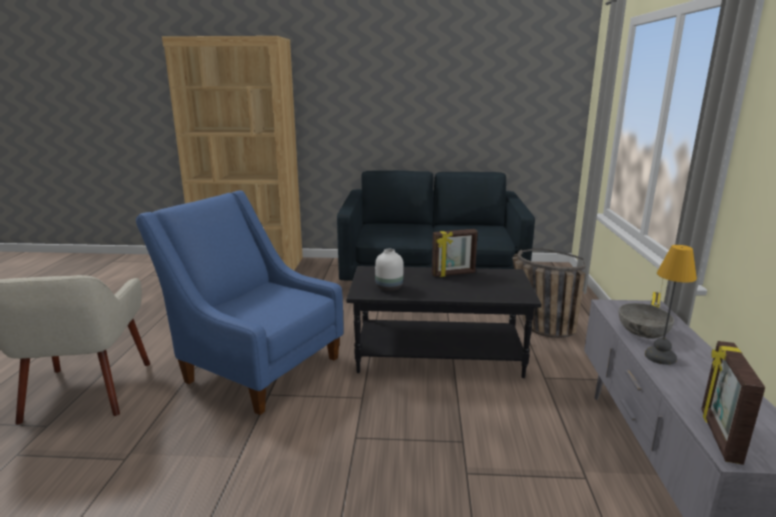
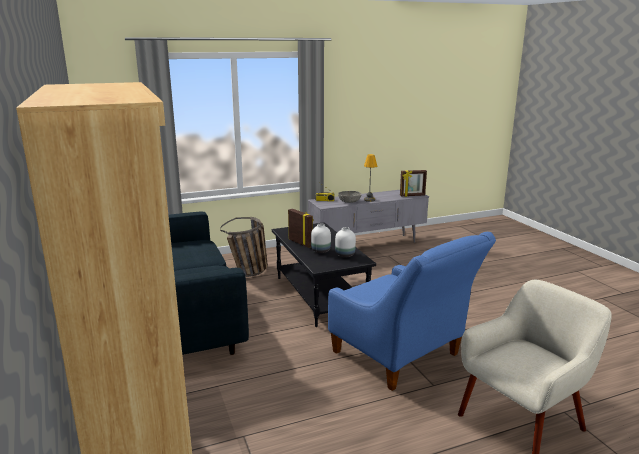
camera: 115 degrees left, 0 degrees up
blue armchair [136,190,344,415] -> blue armchair turned 45 degrees counterclockwise [328,232,496,391]
none -> white vase [311,223,331,253]

